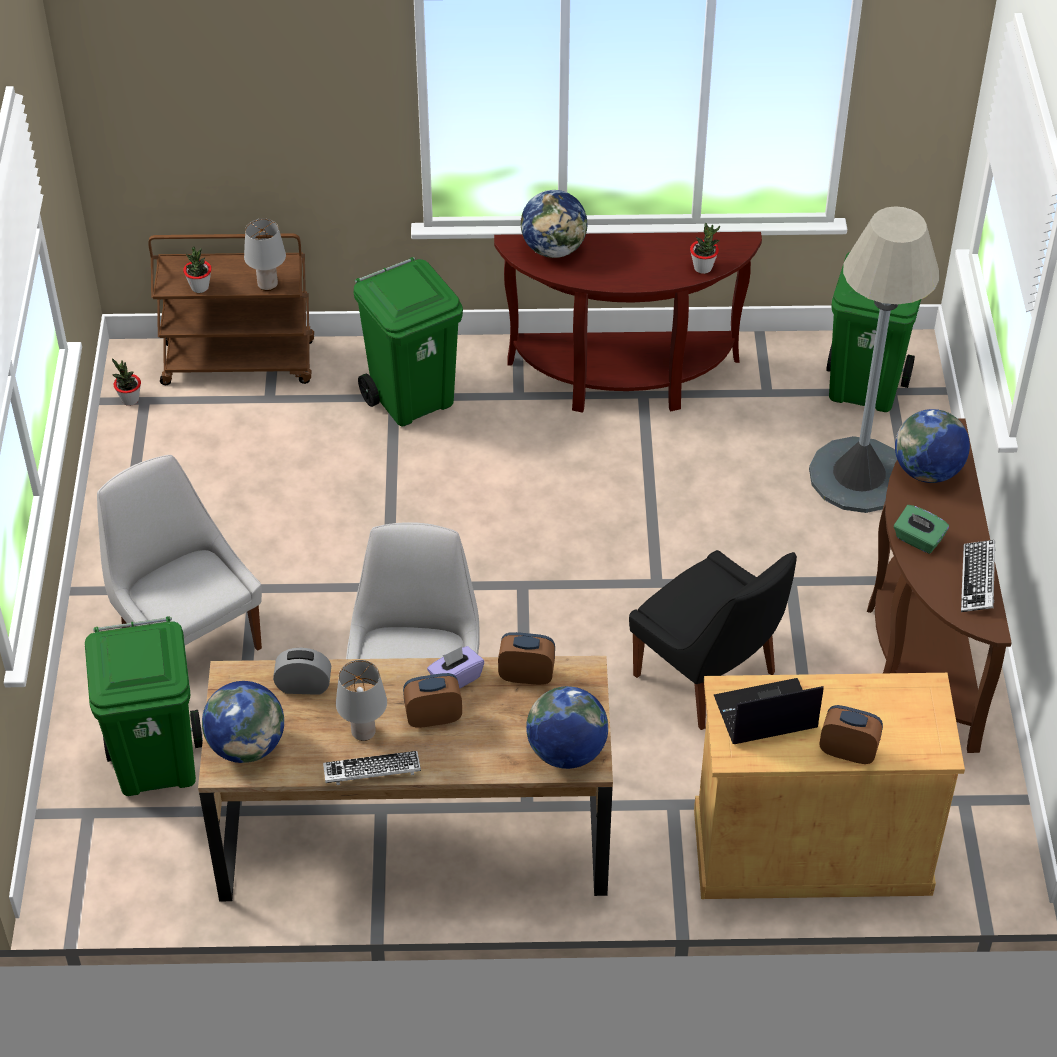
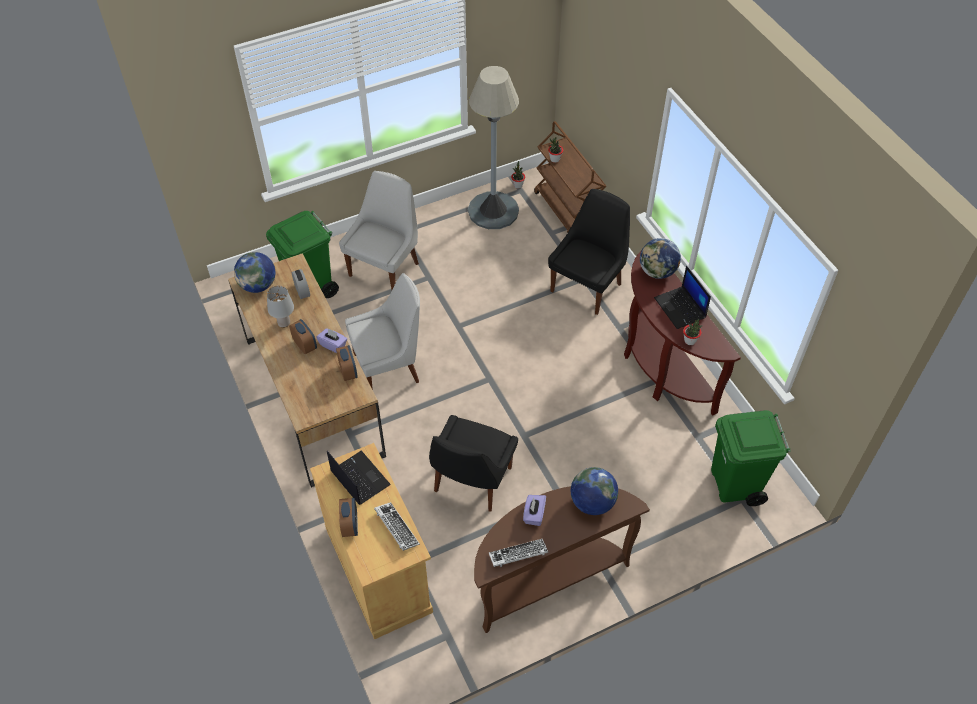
camera: 65 degrees right, 5 degrees up
grey table lamp [244,218,286,291] -> none
keyboard [323,751,421,785] -> keyboard moved to [374,502,420,551]
green trash can [353,257,463,426] -> black chair [548,189,630,315]
globe [526,686,608,769] -> none
grey floor lamp [809,206,939,513] -> grey floor lamp moved to [468,66,519,229]
green tissue box [894,505,949,554] -> purple tissue box [523,495,546,526]
none -> laptop [654,266,711,329]

